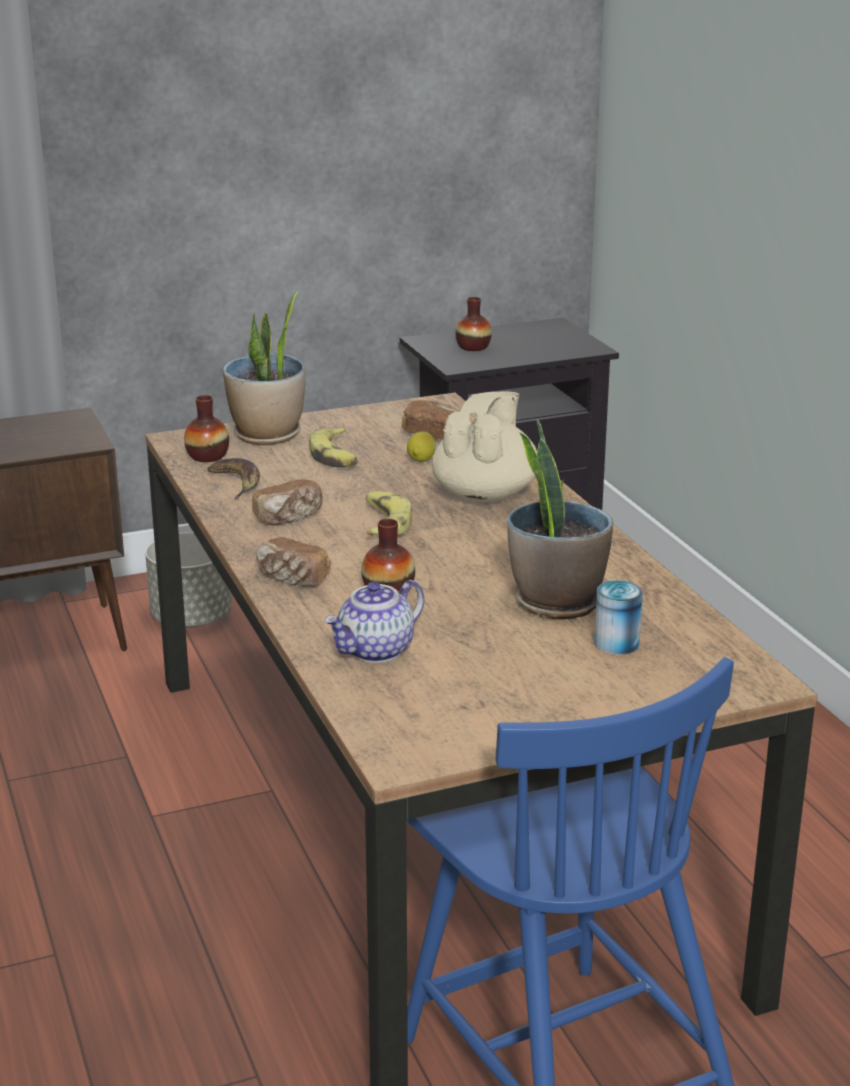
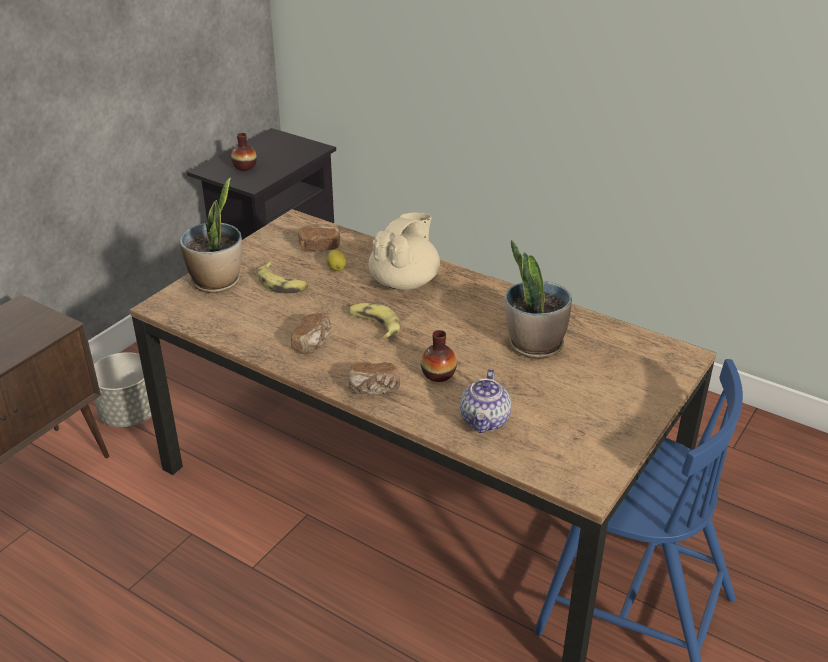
camera: 35 degrees left, 10 degrees up
vase [184,395,229,462] -> none
banana [207,458,260,500] -> none
beige teapot [432,391,537,503] -> beige teapot turned 45 degrees clockwise [369,213,440,290]
can [594,580,643,655] -> none

